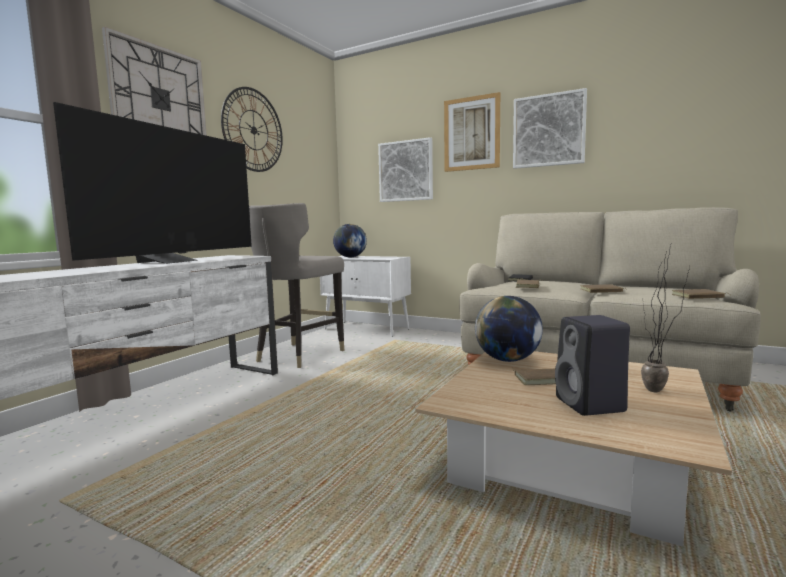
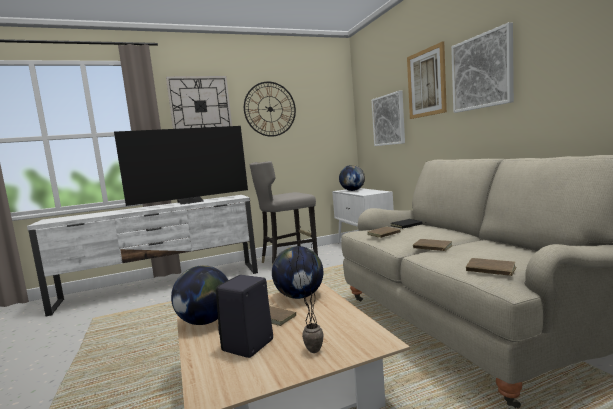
camera: 40 degrees right, 0 degrees up
none -> globe [171,265,228,325]

